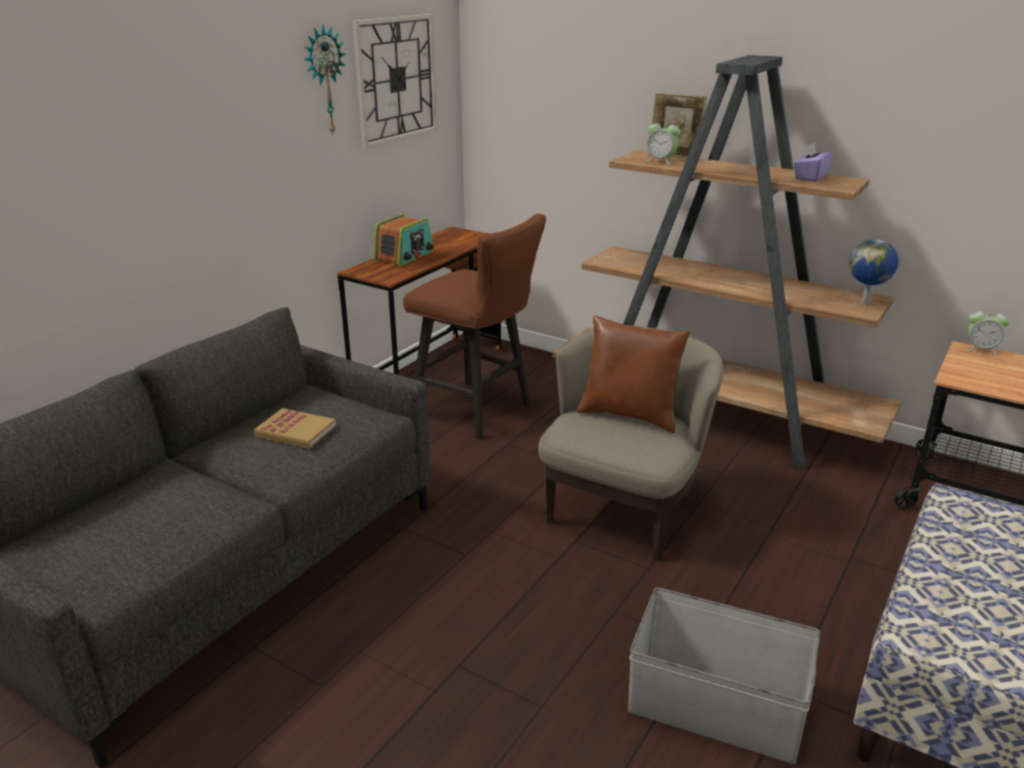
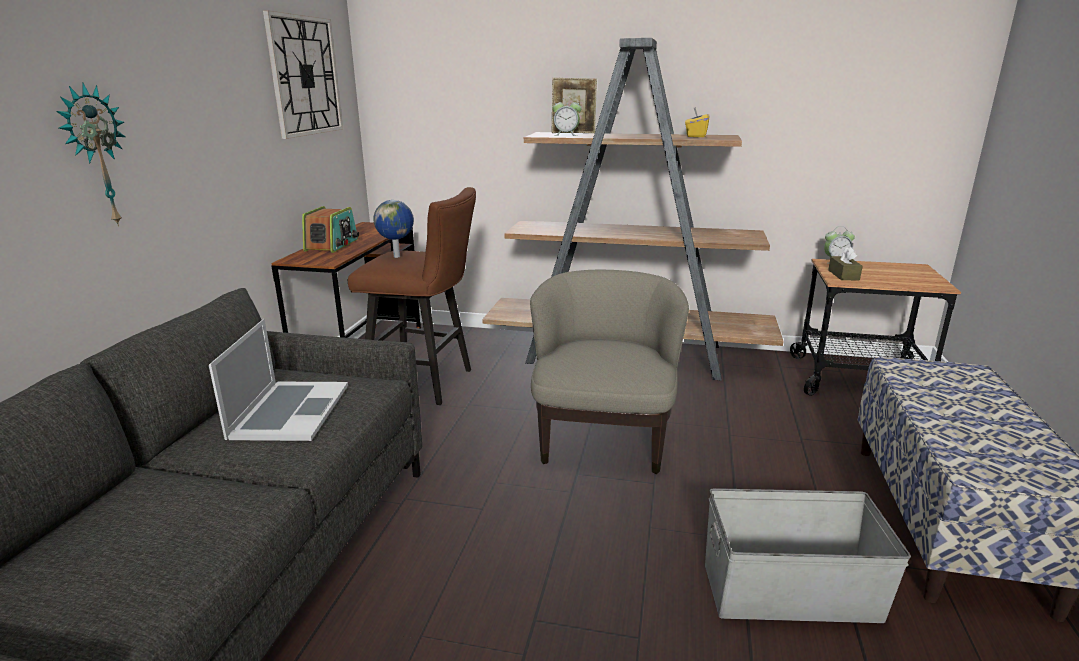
camera: 20 degrees left, 5 degrees down
book [254,408,336,449] -> laptop [209,319,348,441]
wall clock [304,25,345,135] -> wall clock moved to [56,83,126,227]
brown pillow [576,316,690,433] -> none
purple tissue box [794,142,833,182] -> yellow tissue box [685,107,710,137]
globe [849,239,899,305] -> globe moved to [373,200,414,258]
none -> brown tissue box [828,247,863,280]

